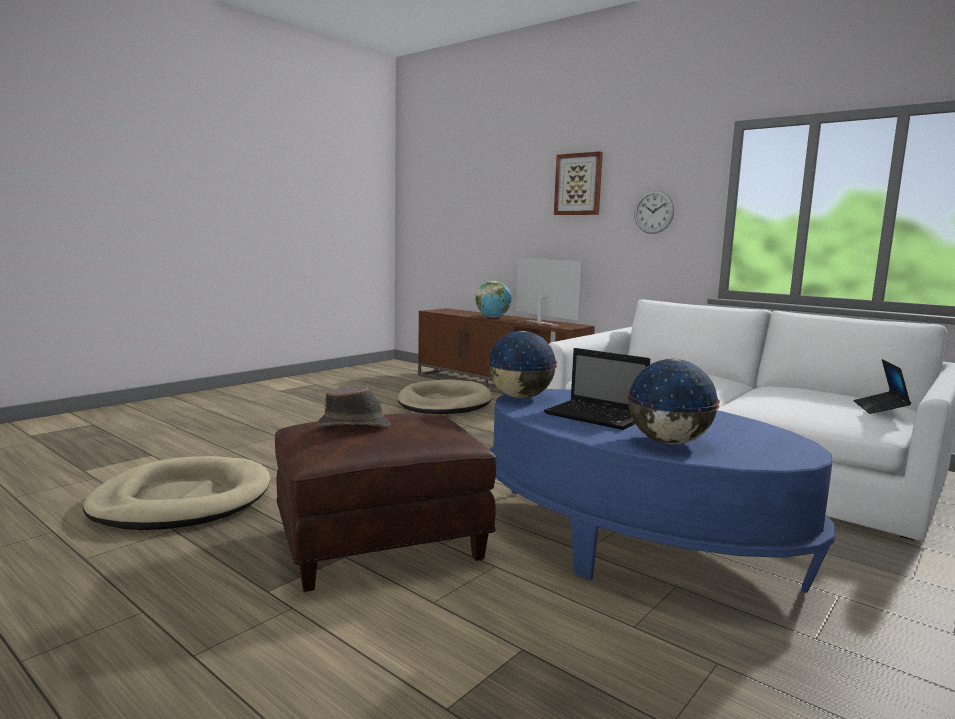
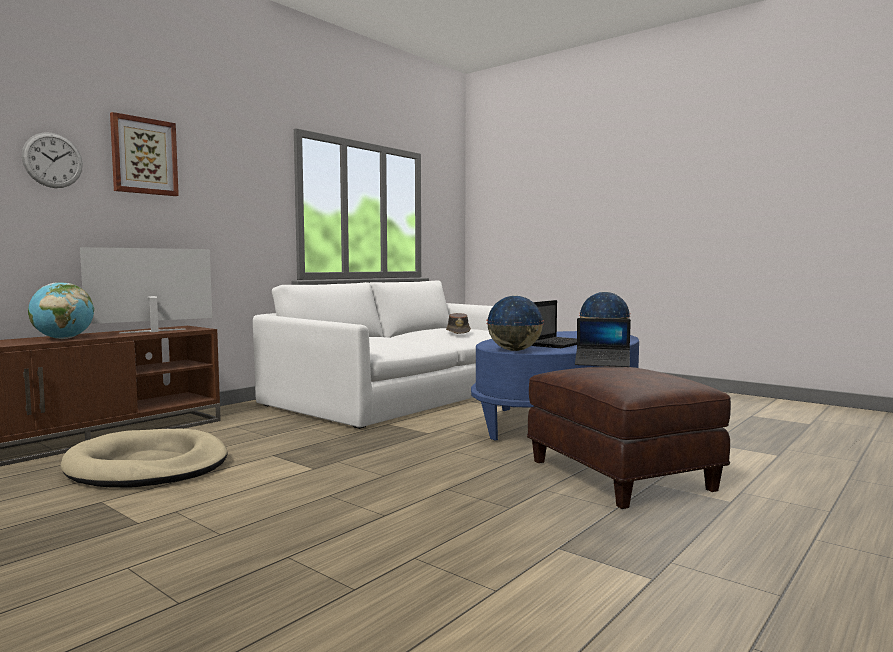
camera: 90 degrees left, 5 degrees down
beige dog bed [83,456,271,530] -> none
brown hat [317,385,390,427] -> brown hat moved to [446,313,471,334]
wall clock [634,190,674,234] -> wall clock moved to [22,133,83,188]
laptop [853,359,911,414] -> laptop moved to [575,318,631,367]

